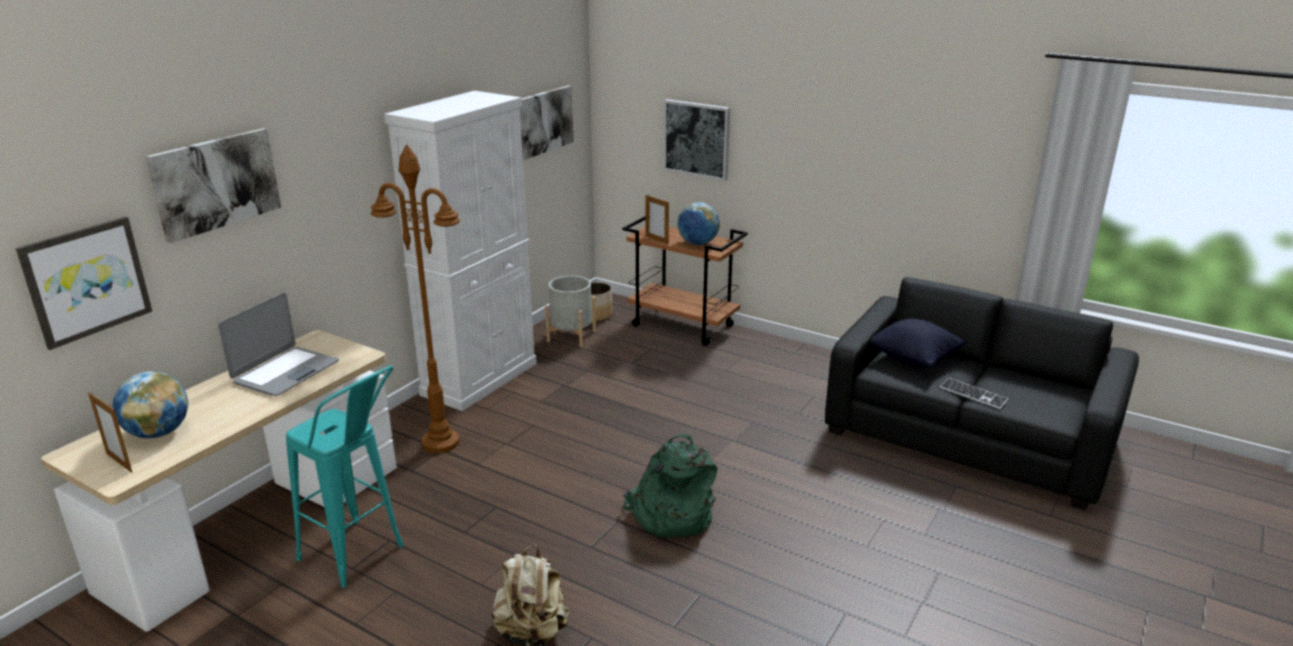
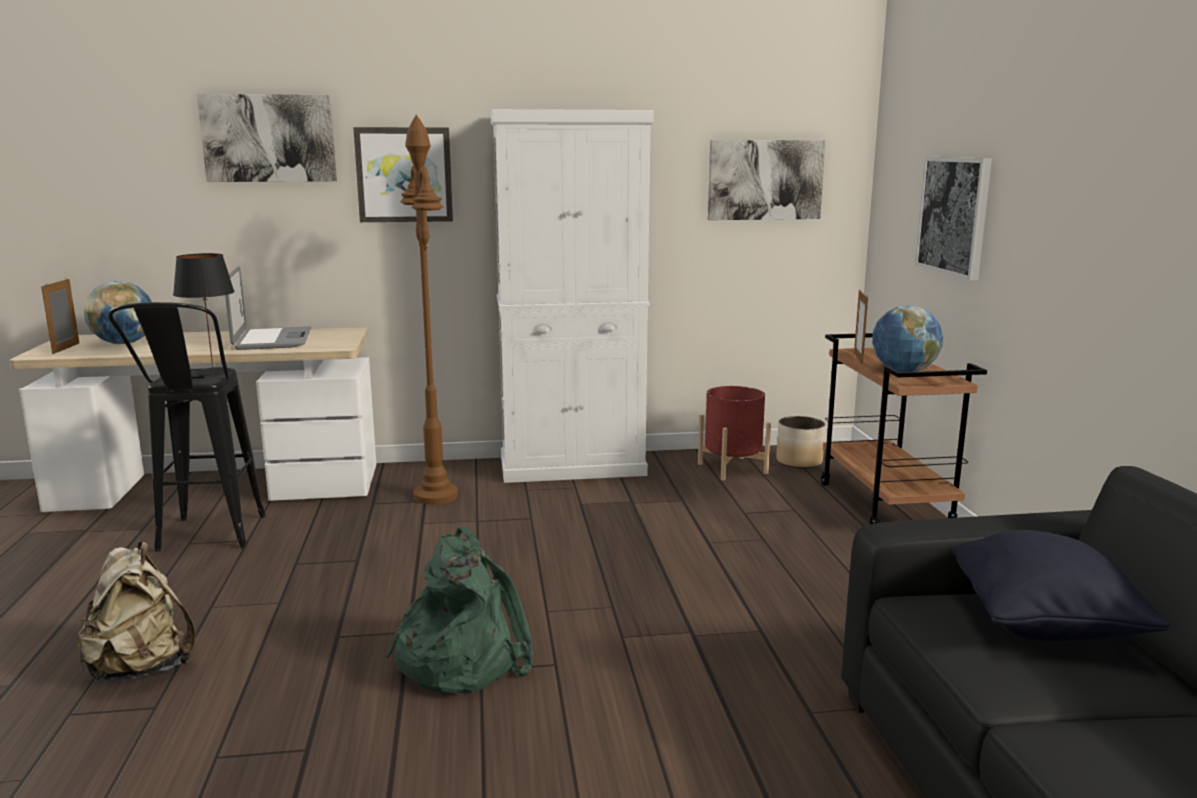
camera: 50 degrees right, 10 degrees down
picture [16,217,152,350] -> picture moved to [353,127,453,222]
laptop [218,293,339,396] -> laptop turned 90 degrees counterclockwise [225,266,311,350]
turquoise stool [286,366,404,587] -> black stool [108,302,266,552]
grey planter [545,276,596,347] -> red planter [698,386,771,480]
keyboard [940,378,1008,409] -> none
none -> black table lamp [173,253,235,376]

